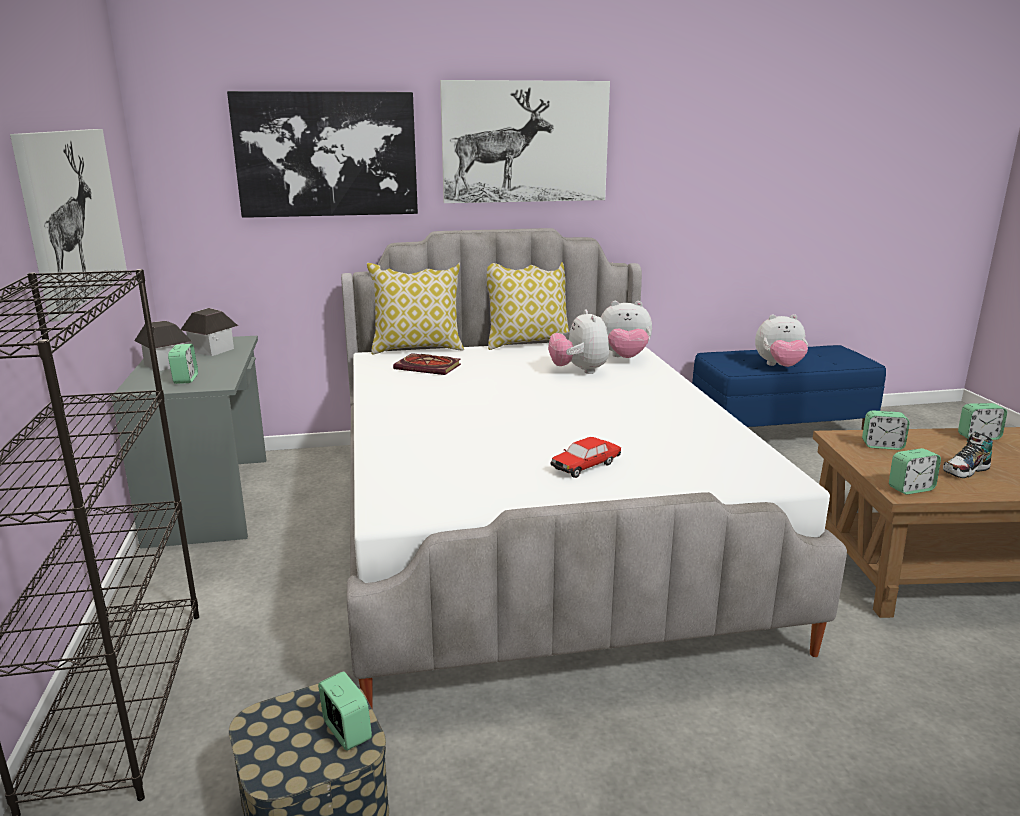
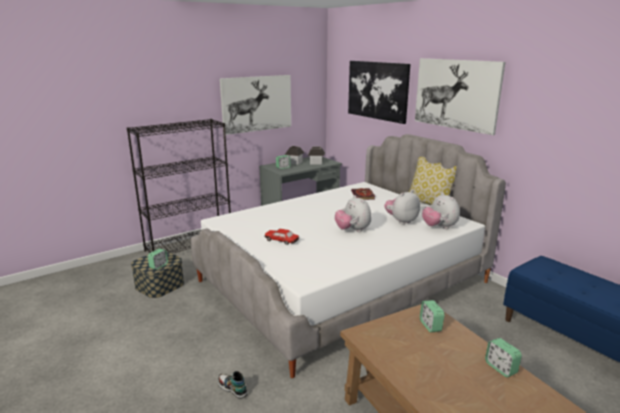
camera: 65 degrees right, 0 degrees up
pillow [367,262,464,355] -> none
plush toy [755,314,808,367] -> plush toy moved to [335,195,371,232]
alarm clock [889,448,941,495] -> none
shoe [943,432,993,478] -> shoe moved to [218,371,248,399]

